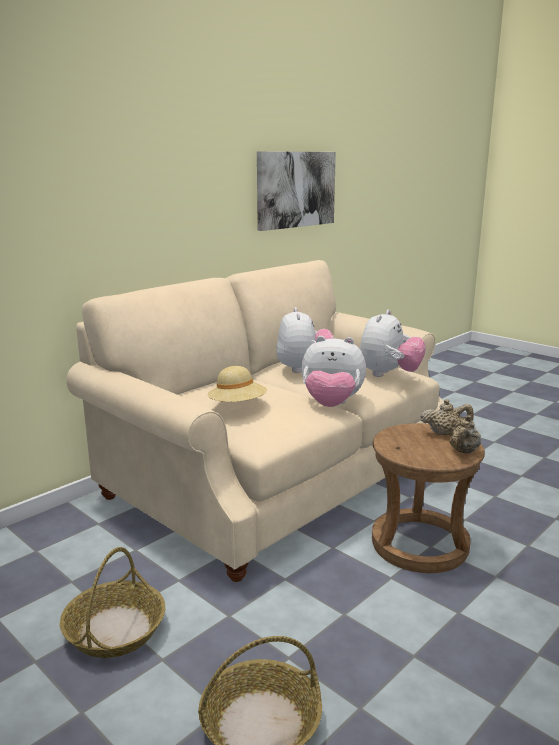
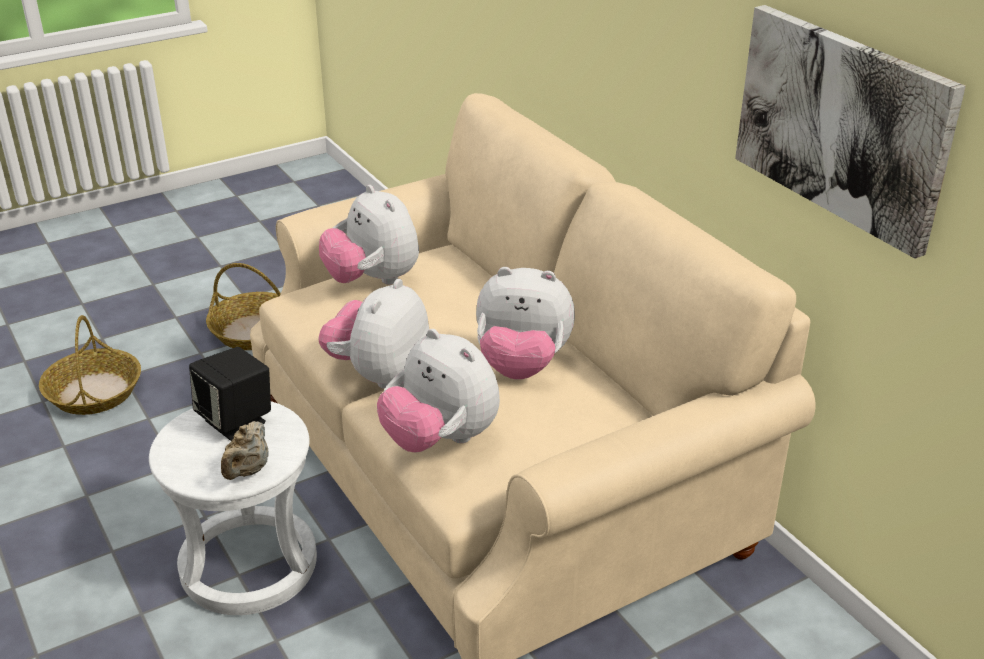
camera: 105 degrees right, 15 degrees up
beige hat [207,366,267,402] -> plush toy [319,185,419,285]
brown stool [372,423,485,573] -> white stool [149,401,317,615]
beige teapot [449,416,481,454] -> none
none -> black speaker [189,347,271,441]

